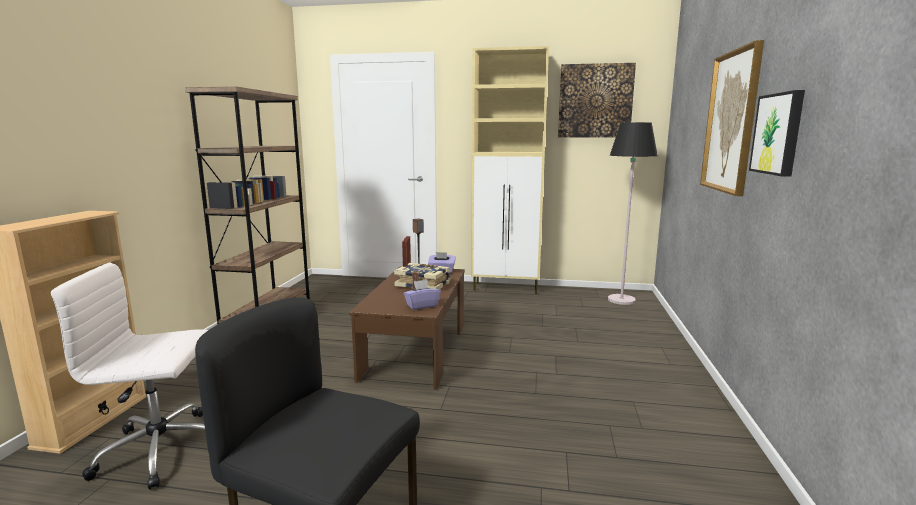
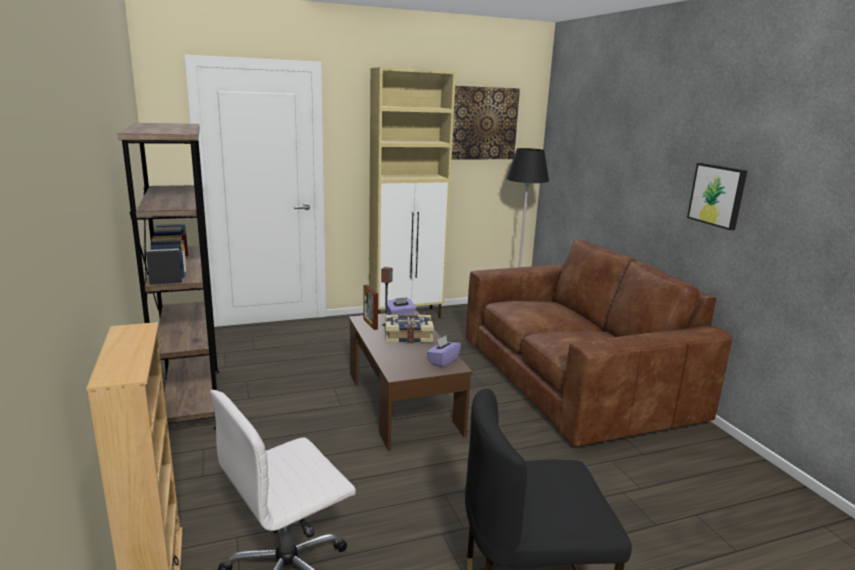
camera: 30 degrees left, 5 degrees up
picture [700,40,764,196] -> none
none -> brown sofa [466,239,733,446]

